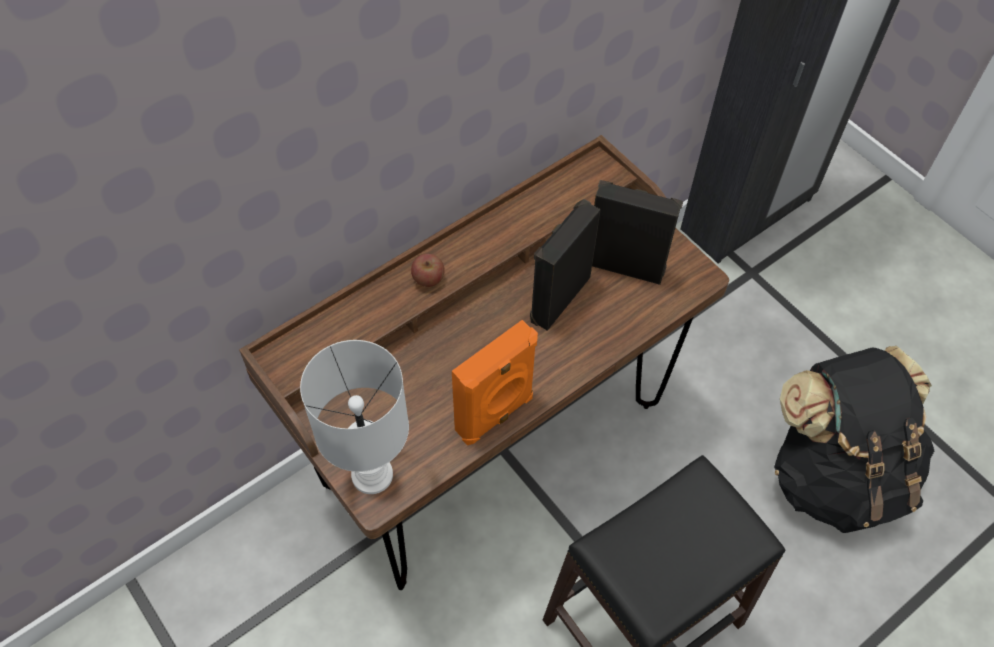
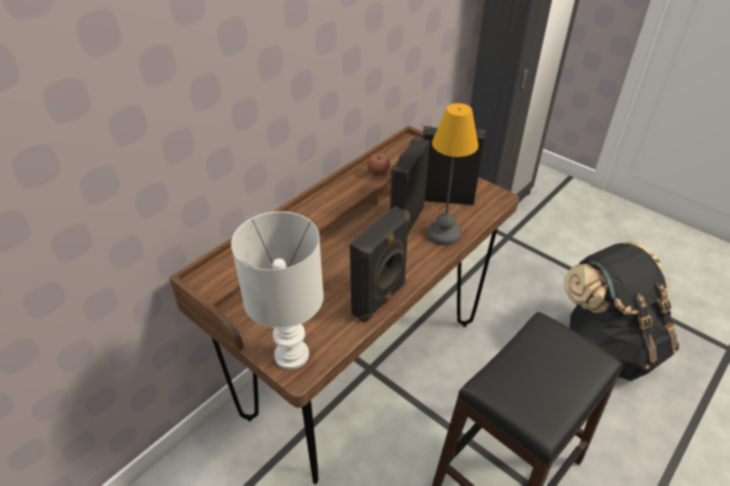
camera: 10 degrees left, 15 degrees down
apple [411,254,445,287] -> apple moved to [367,153,390,176]
orange speaker [452,320,538,445] -> black speaker [350,207,410,323]
none -> table lamp [427,103,478,246]

